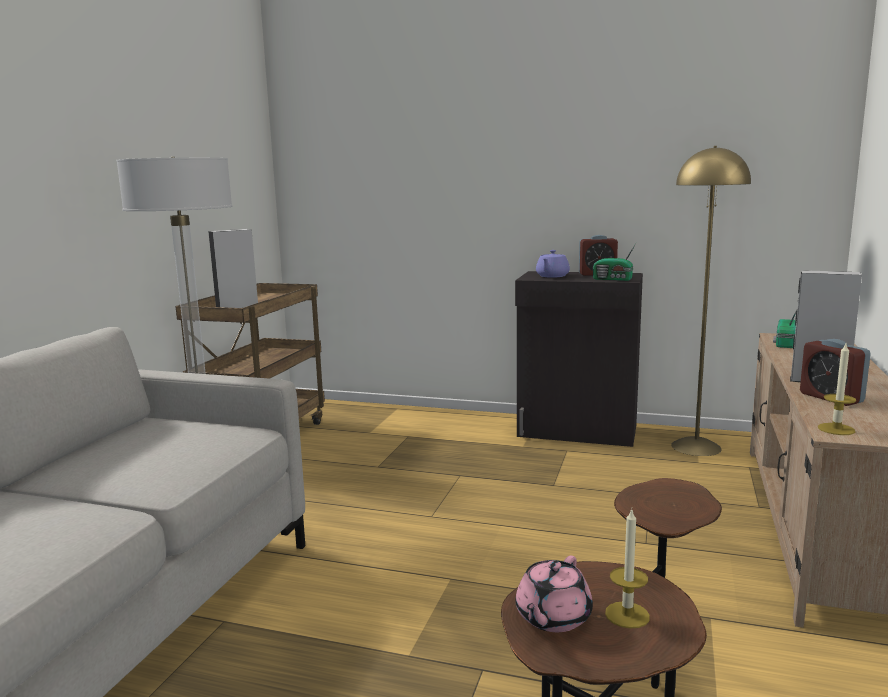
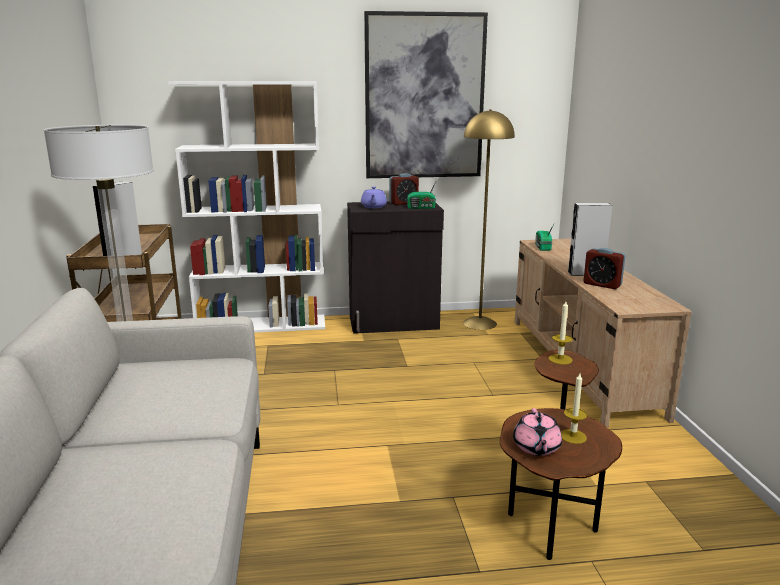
camera: 25 degrees left, 5 degrees up
candle [818,344,856,435] -> candle moved to [548,301,573,364]
none -> white bookcase [168,81,325,333]
none -> picture [364,11,488,178]

